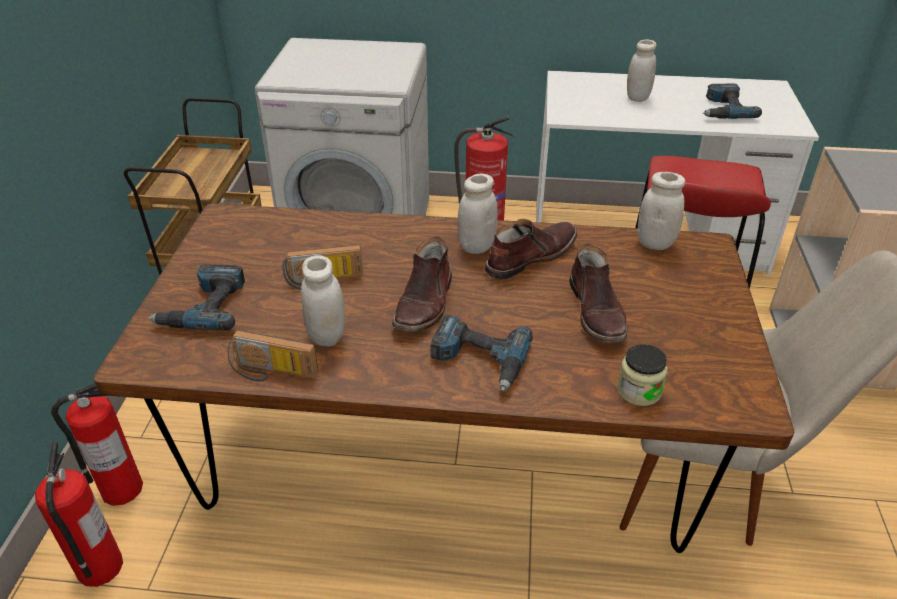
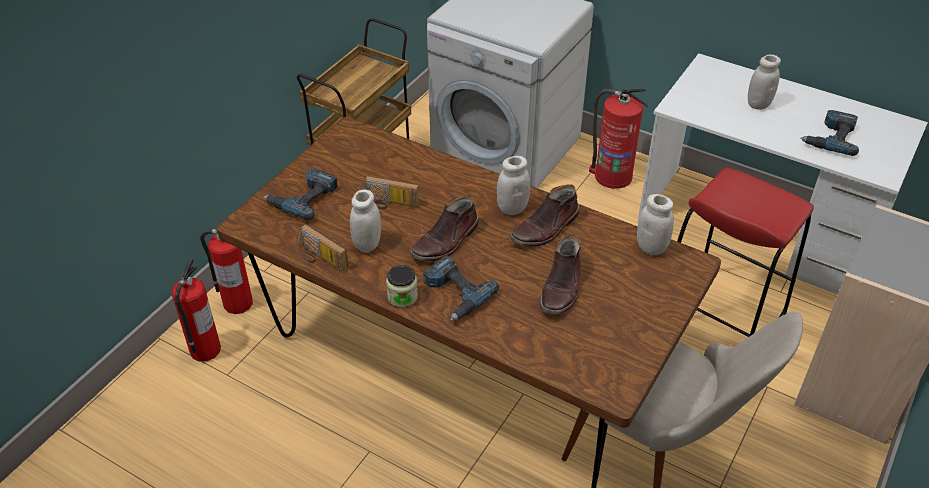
camera: 25 degrees right, 5 degrees up
brown boot [485,219,577,279] -> brown boot turned 150 degrees clockwise [510,184,579,247]
jar [617,344,667,406] -> jar moved to [386,265,418,307]

